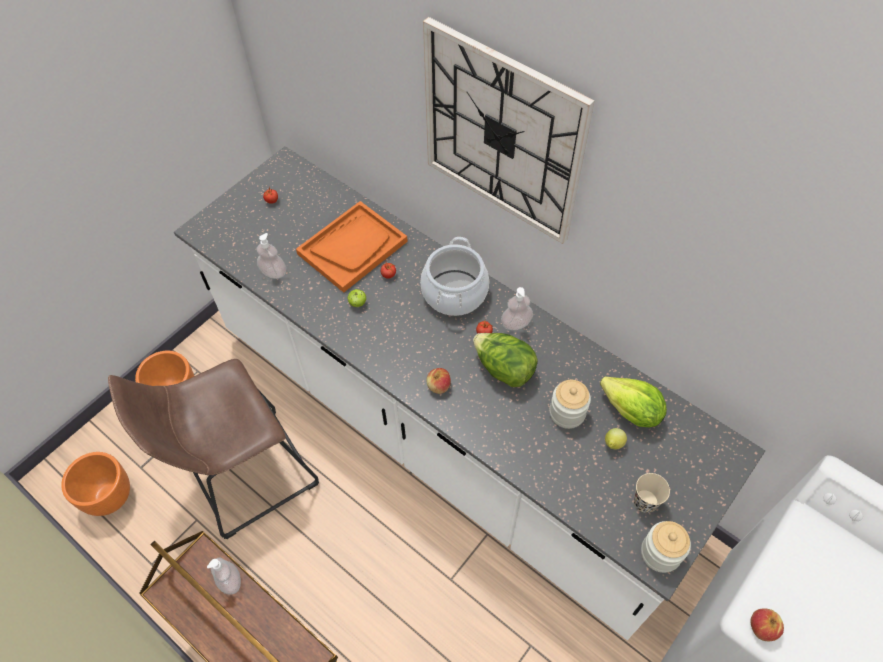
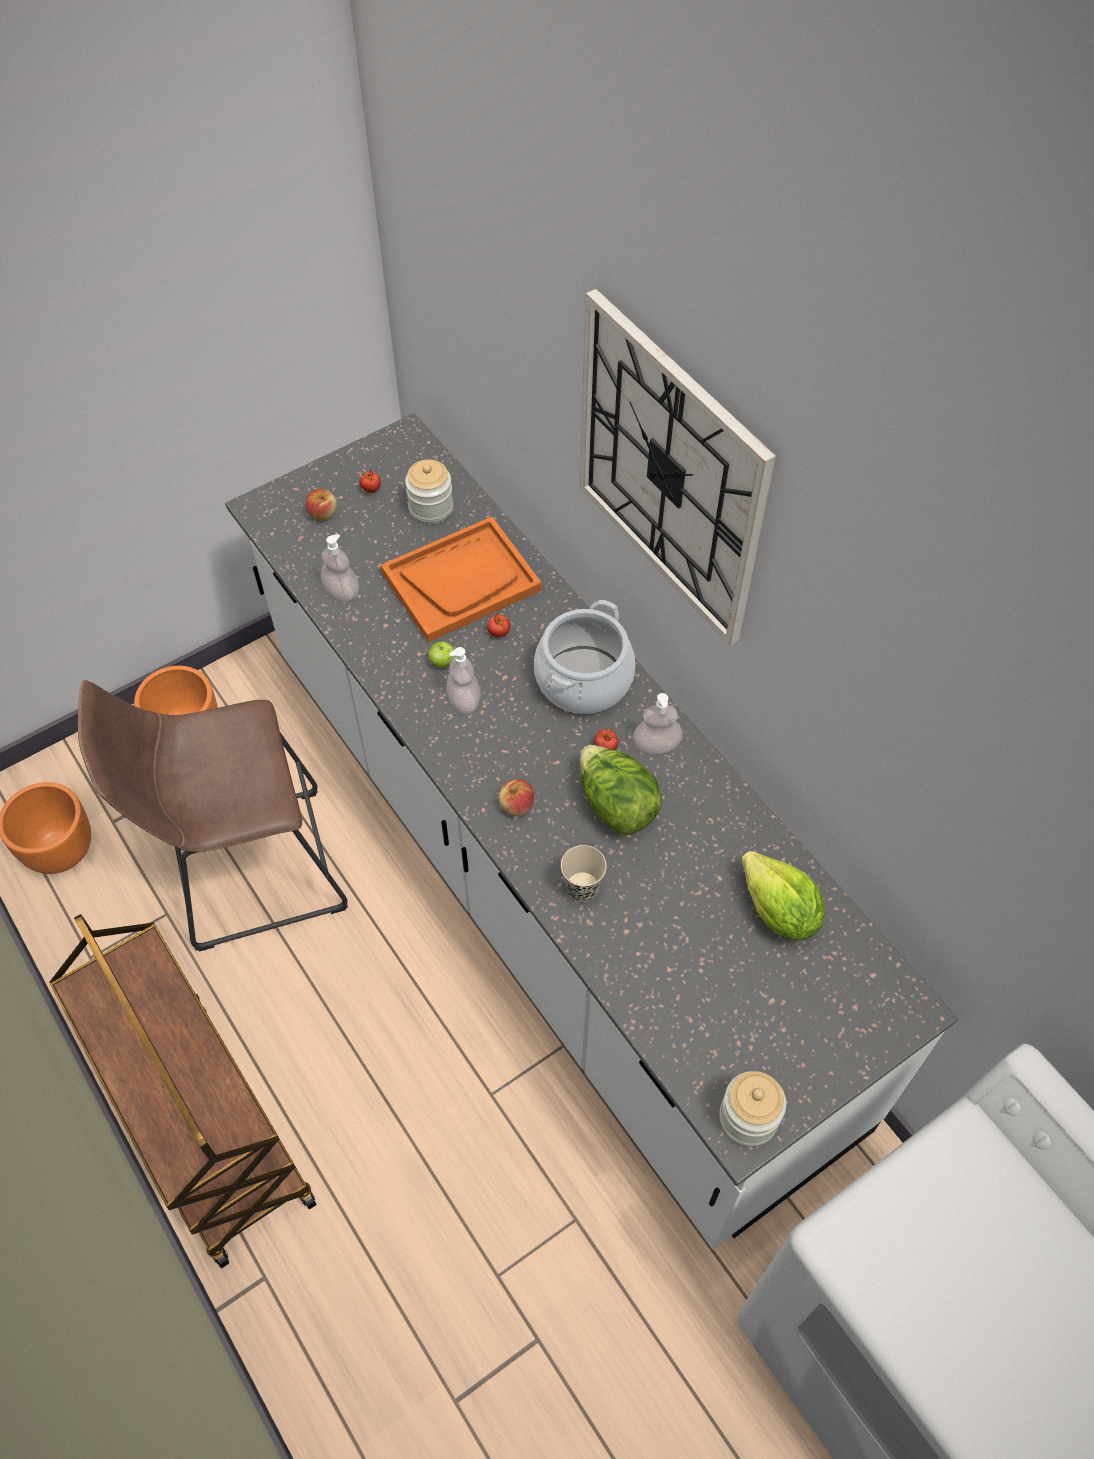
camera: 15 degrees right, 0 degrees up
soap dispenser [207,558,241,595] -> soap dispenser moved to [446,647,481,714]
jar [550,380,591,429] -> jar moved to [405,460,453,524]
lemon [605,428,627,450] -> none
beige cup [634,473,670,513] -> beige cup moved to [561,845,607,902]
apple [750,608,784,641] -> apple moved to [306,489,337,521]

